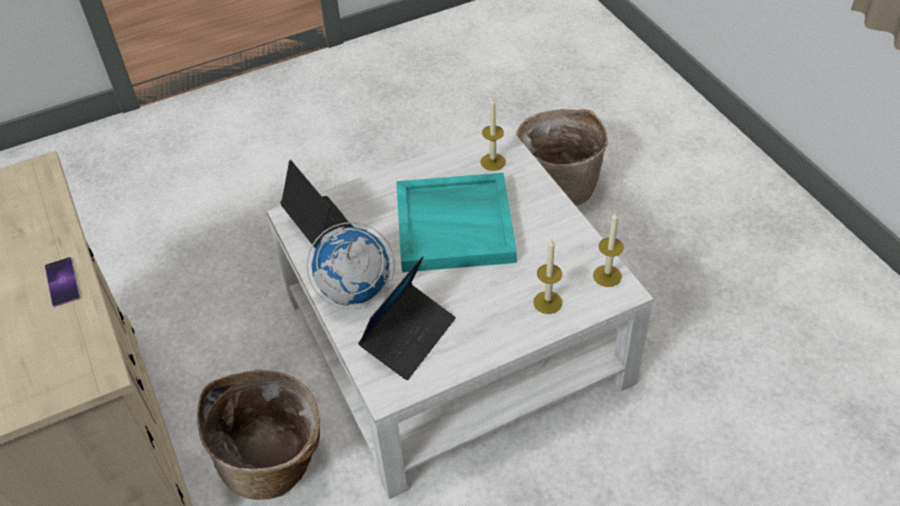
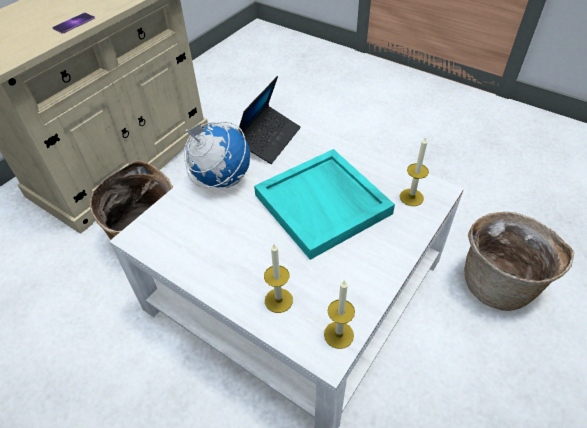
camera: 60 degrees right, 0 degrees up
laptop [358,256,456,380] -> none

